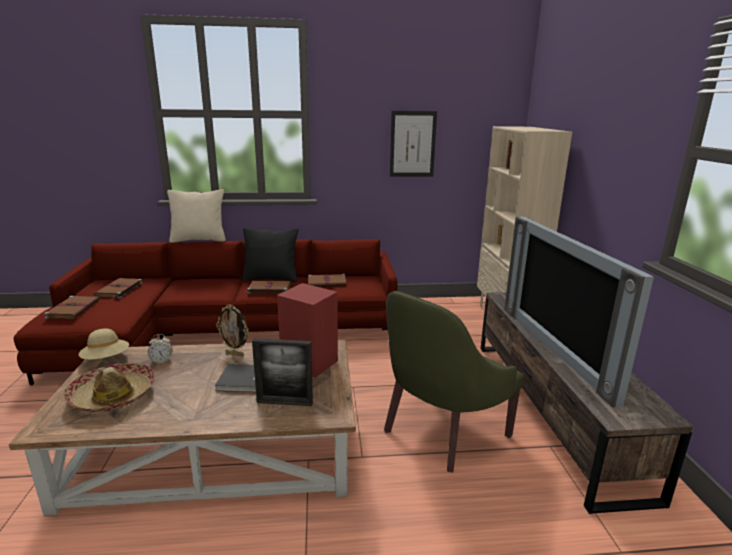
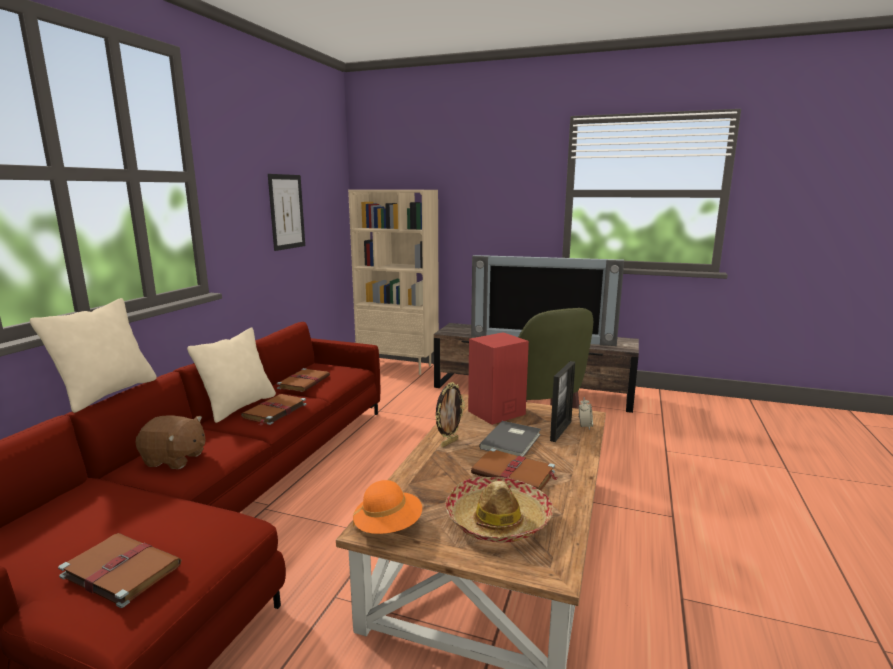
camera: 65 degrees left, 5 degrees down
beige hat [79,328,129,360] -> orange hat [353,480,422,534]
brown book [94,278,143,300] -> brown book moved to [471,448,558,491]
alarm clock [147,334,173,363] -> alarm clock moved to [578,397,593,430]
black pillow [242,228,299,282] -> beige pillow [187,328,276,423]
none -> brown plush toy [135,416,205,469]

